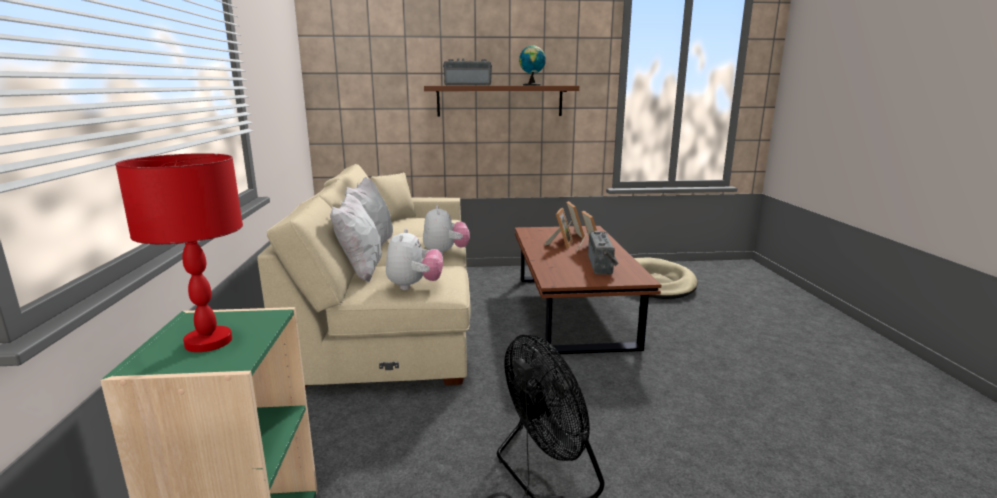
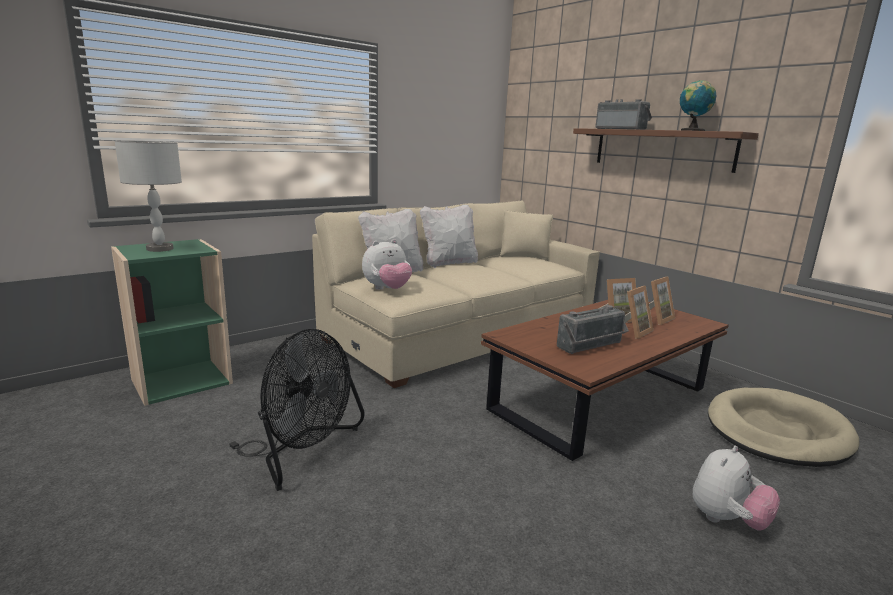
camera: 55 degrees right, 0 degrees up
red table lamp [115,153,243,352] -> grey table lamp [115,141,182,252]
plush toy [423,205,470,256] -> plush toy moved to [693,446,780,530]

